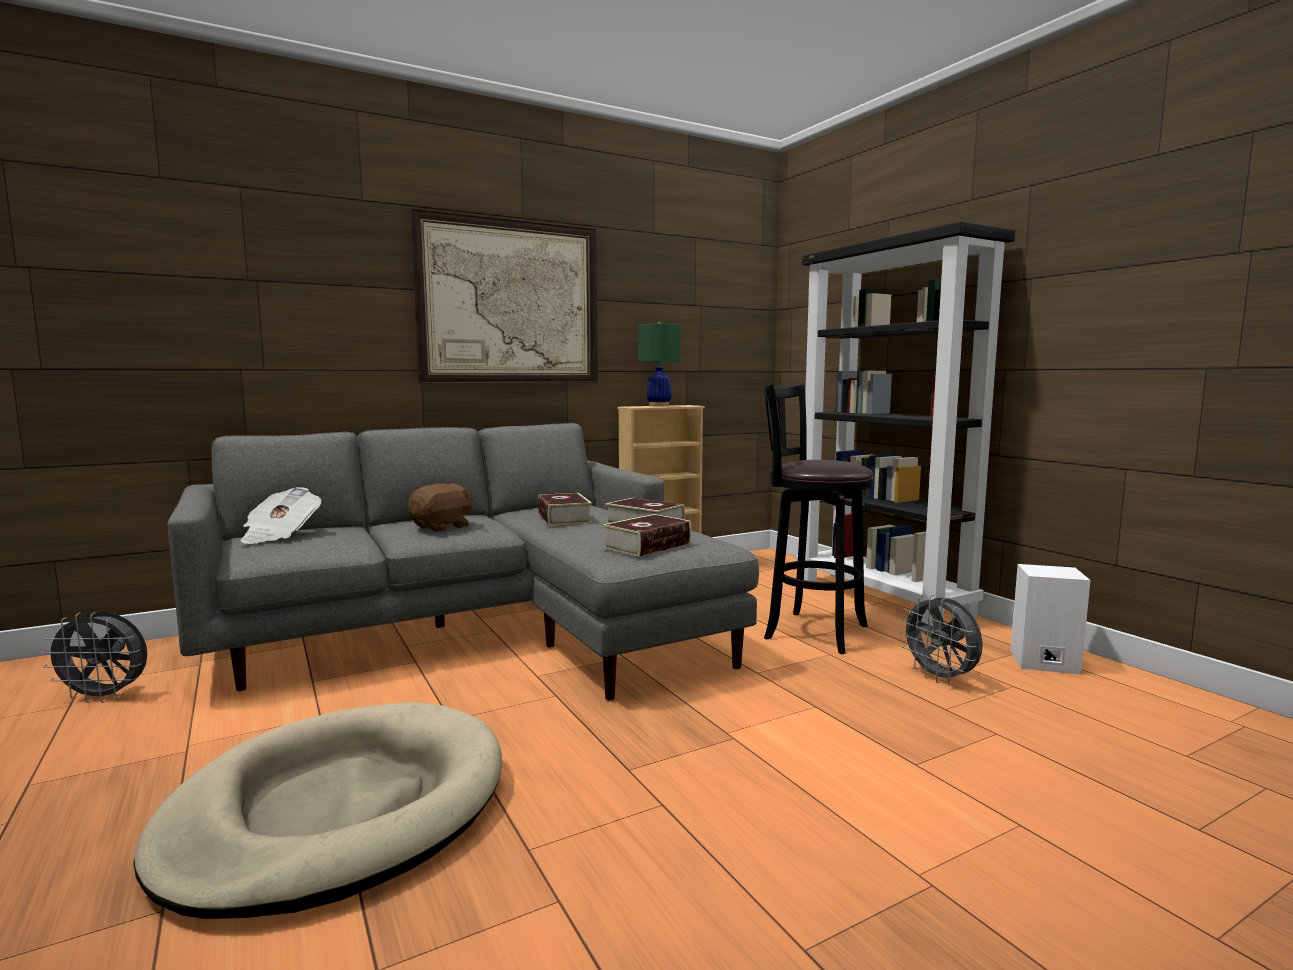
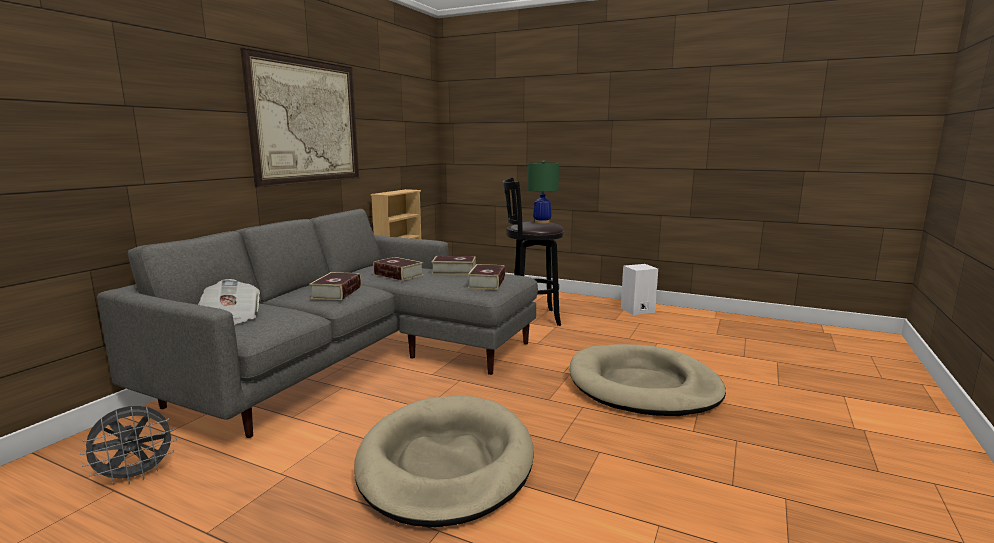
camera: 35 degrees left, 5 degrees up
brown plush toy [408,483,472,532] -> book [309,272,361,300]
green table lamp [638,321,680,406] -> green table lamp moved to [527,160,559,224]
black bookcase [796,221,1015,626] -> none
grey fan [899,595,983,684] -> none
none -> beige dog bed [570,344,726,416]

